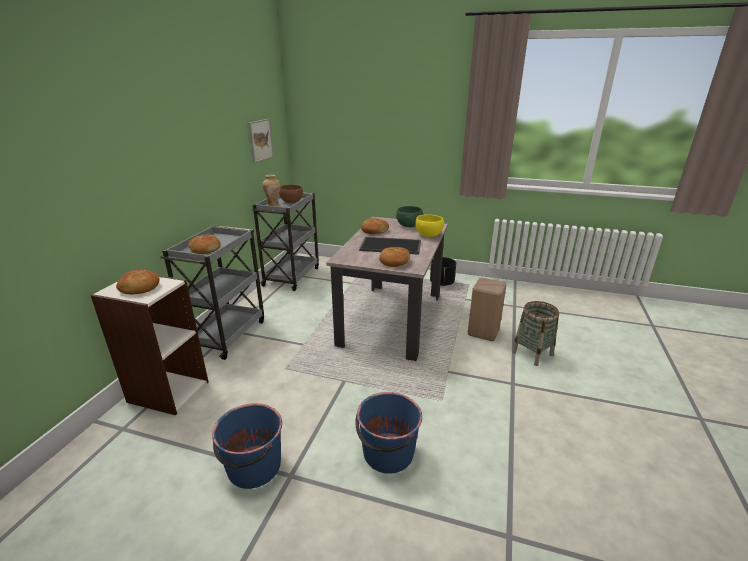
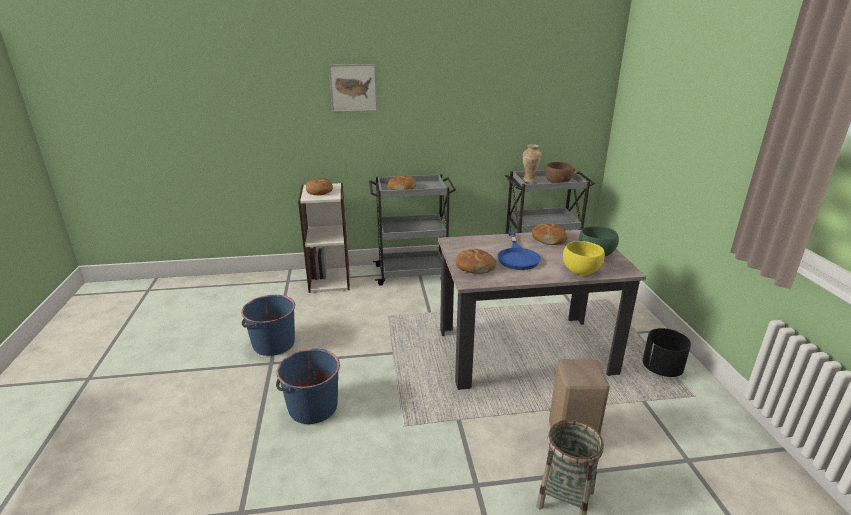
camera: 65 degrees right, 0 degrees up
picture [248,119,274,163] -> picture moved to [329,64,377,112]
tray [359,237,421,255] -> blue frying pan [497,232,541,270]

